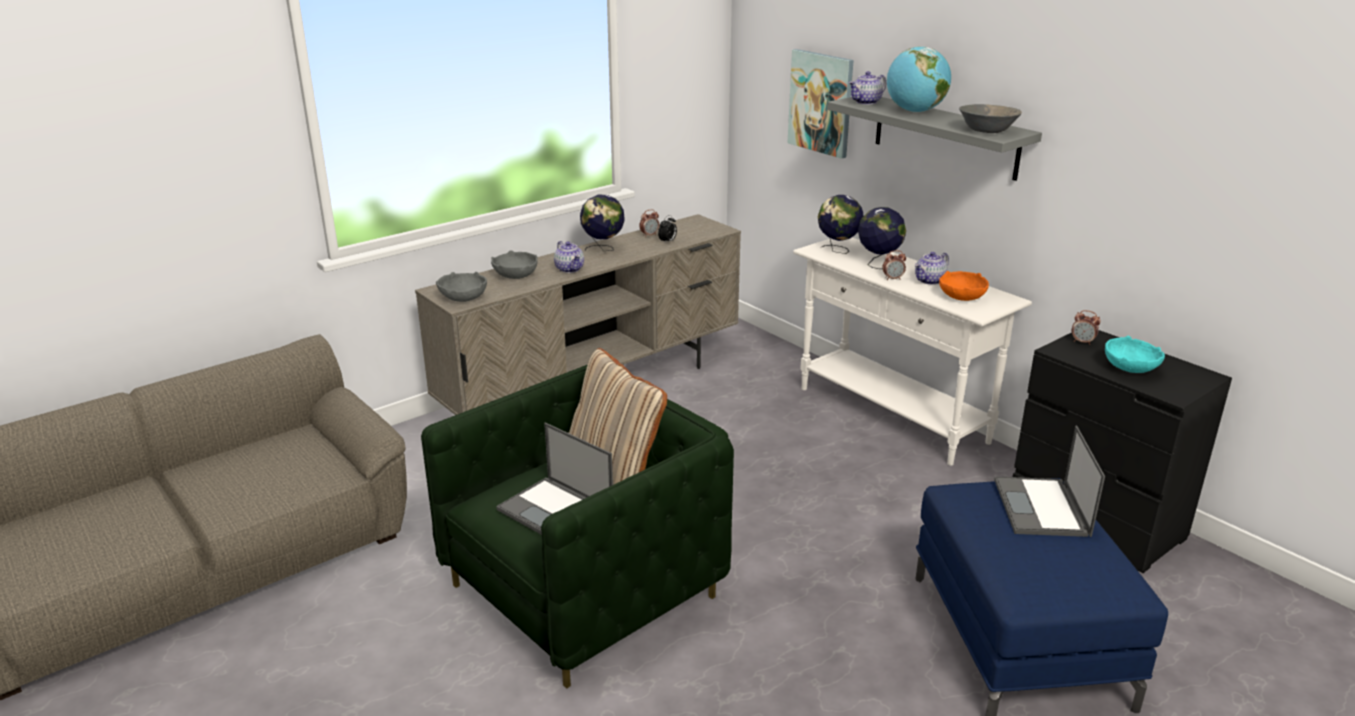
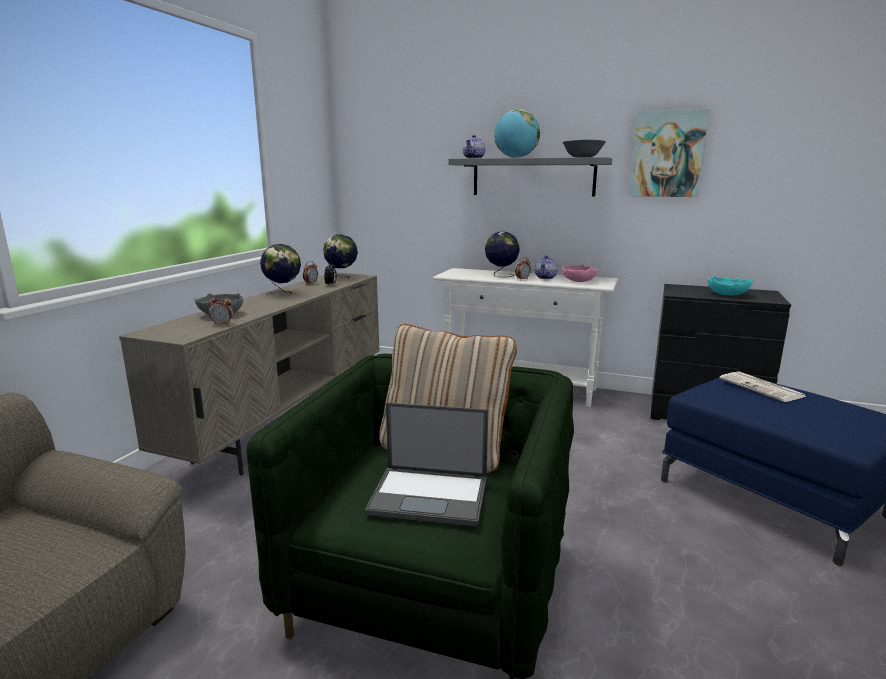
camera: 30 degrees left, 10 degrees down
grey bowl [436,272,487,302] -> none
teapot [554,241,584,273] -> none
picture [788,49,854,159] -> picture moved to [629,109,709,197]
globe [818,195,864,254] -> globe moved to [323,234,358,278]
orange bowl [939,271,989,301] -> pink bowl [562,264,598,282]
laptop [994,425,1105,537] -> newspaper [720,372,807,402]
alarm clock [1072,310,1101,345] -> alarm clock moved to [209,294,233,325]

